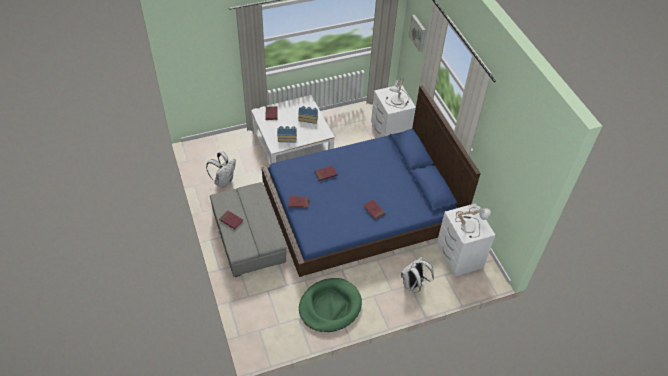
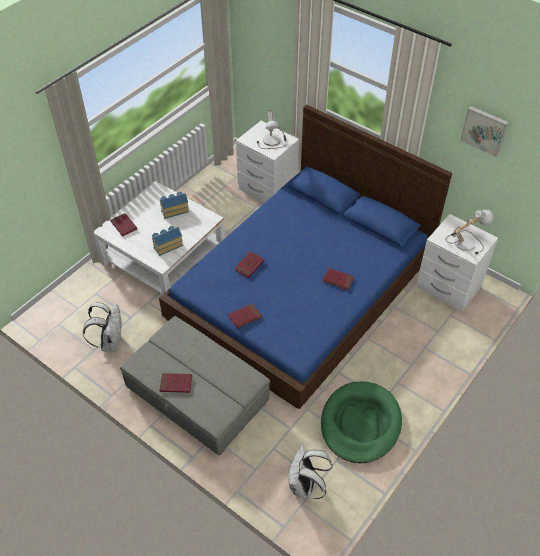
camera: 30 degrees left, 0 degrees up
white backpack [401,257,434,293] -> white backpack moved to [289,444,333,499]
picture [409,14,426,52] -> picture moved to [460,106,508,157]

